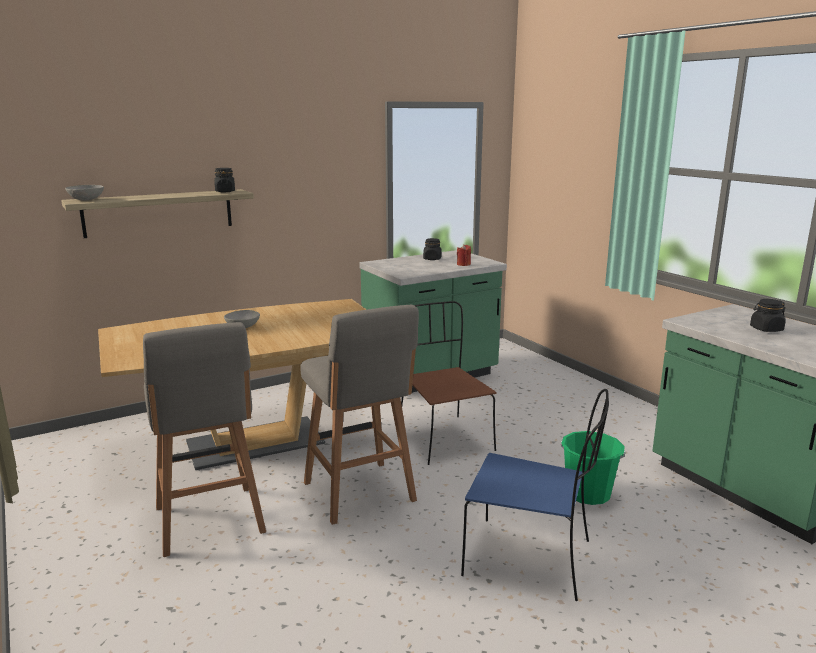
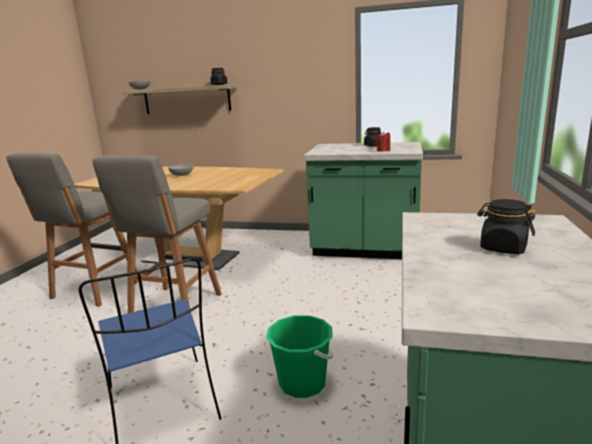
camera: 45 degrees right, 0 degrees up
brown chair [401,301,496,465] -> none

